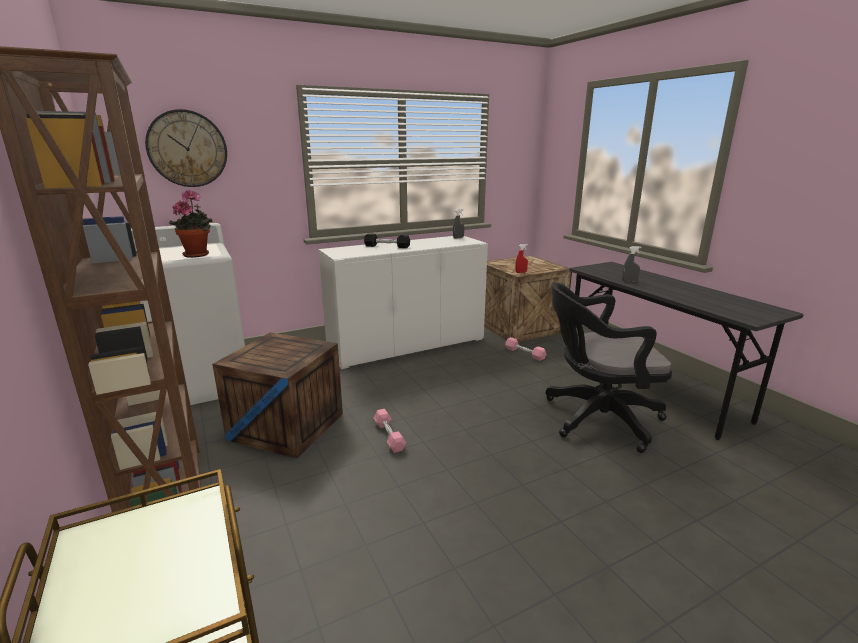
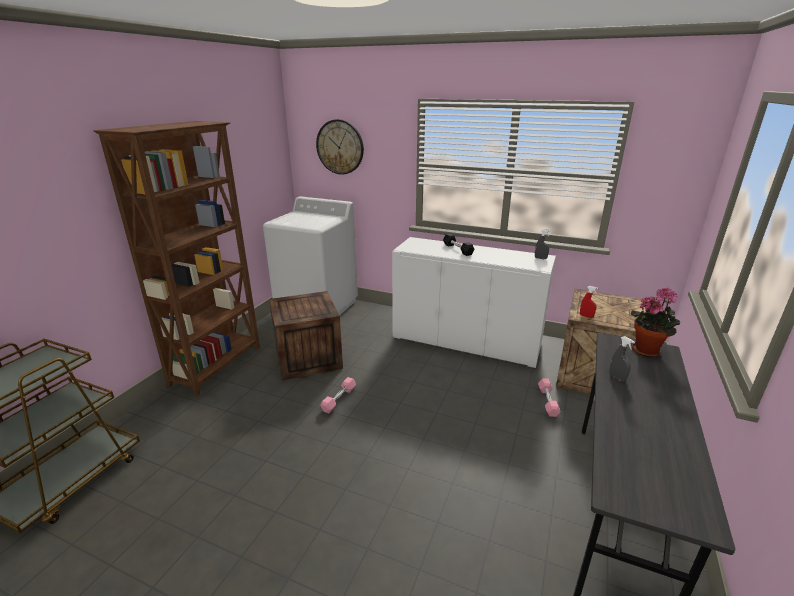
camera: 50 degrees right, 5 degrees up
potted plant [169,190,212,258] -> potted plant moved to [631,287,680,357]
black office chair [546,282,672,453] -> none

